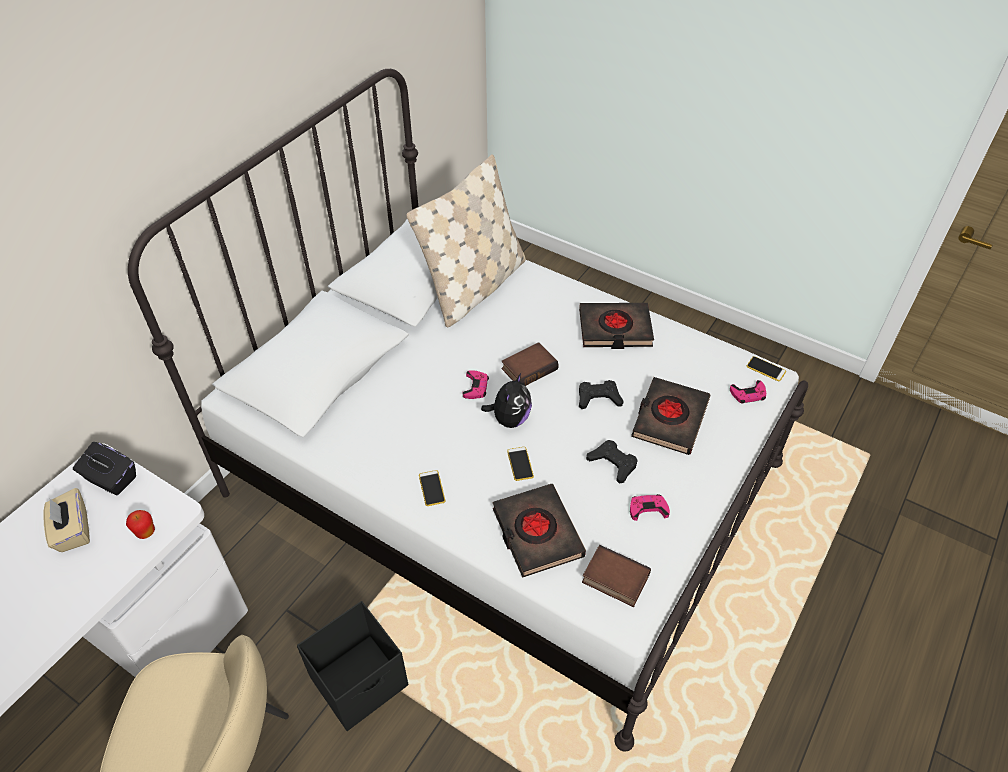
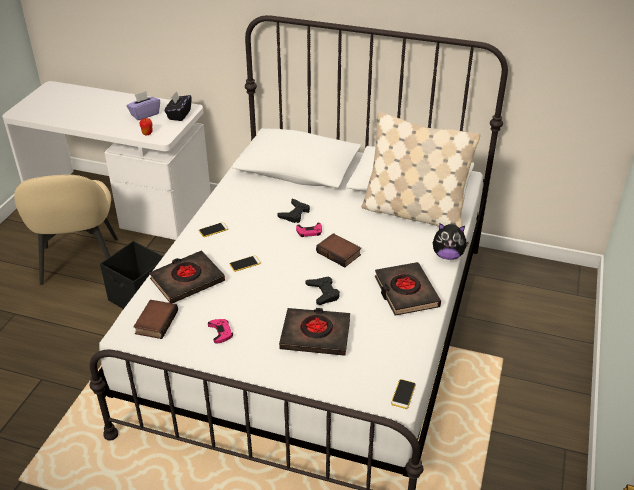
camera: 75 degrees right, 10 degrees down
beige tissue box [43,488,90,552] -> purple tissue box [126,91,160,120]
plush toy [481,373,532,428] -> plush toy moved to [433,223,469,260]
black game controller [586,440,638,484] -> black game controller moved to [277,199,310,223]
pink game controller [730,380,766,404] -> none

